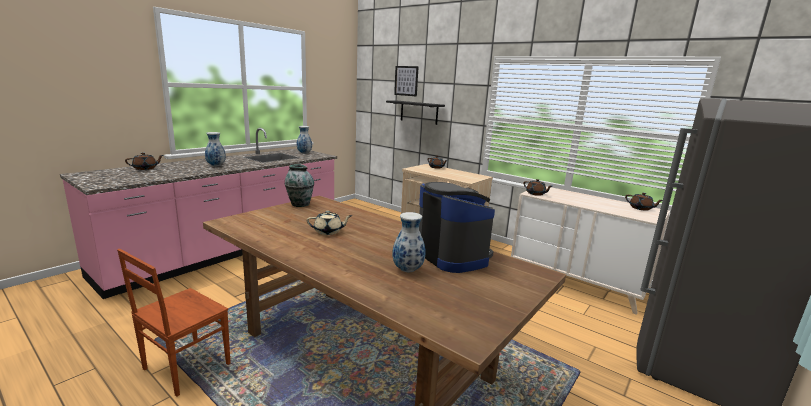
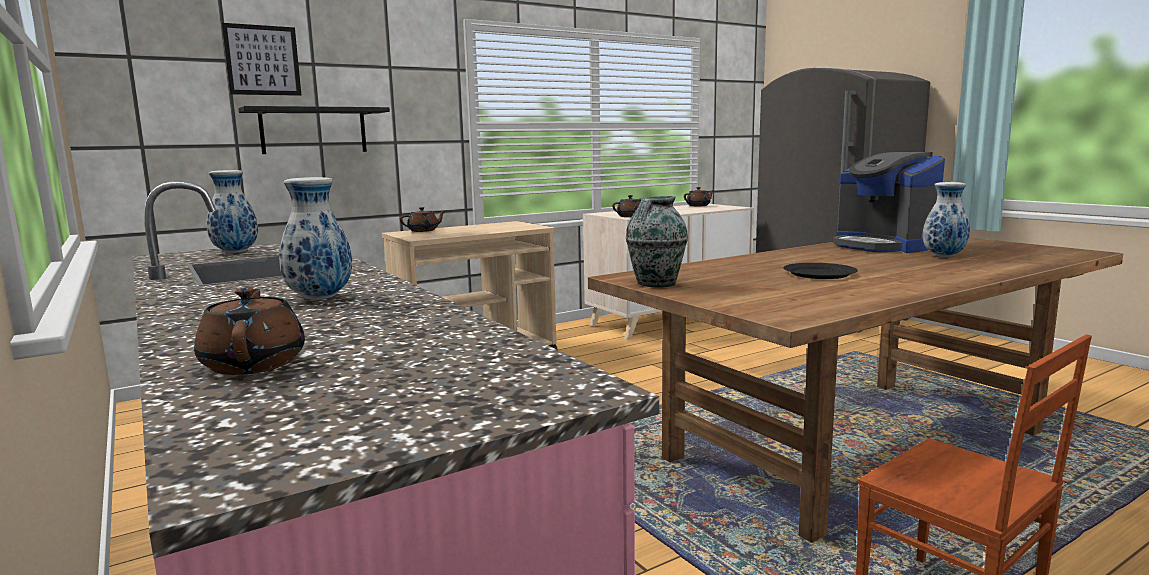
camera: 70 degrees left, 5 degrees down
beige teapot [307,211,352,235] -> black plate [783,263,858,279]
coffee machine [419,182,495,273] -> coffee machine turned 105 degrees counterclockwise [833,152,945,253]

